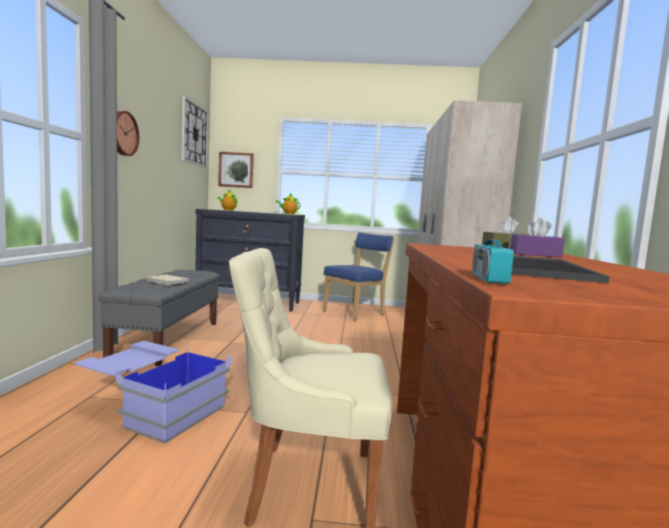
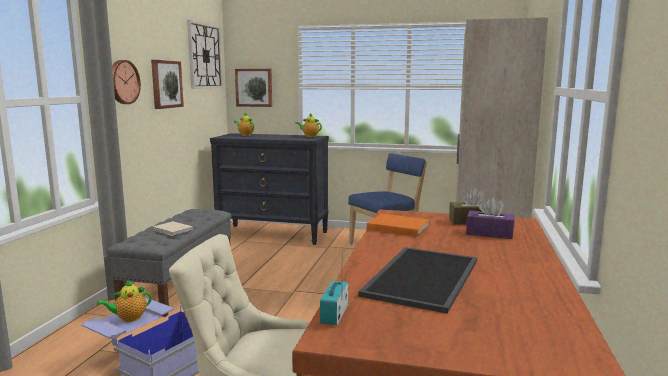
camera: 10 degrees right, 5 degrees up
none -> teapot [97,280,152,322]
none -> picture [151,60,184,109]
none -> orange book [367,214,429,237]

